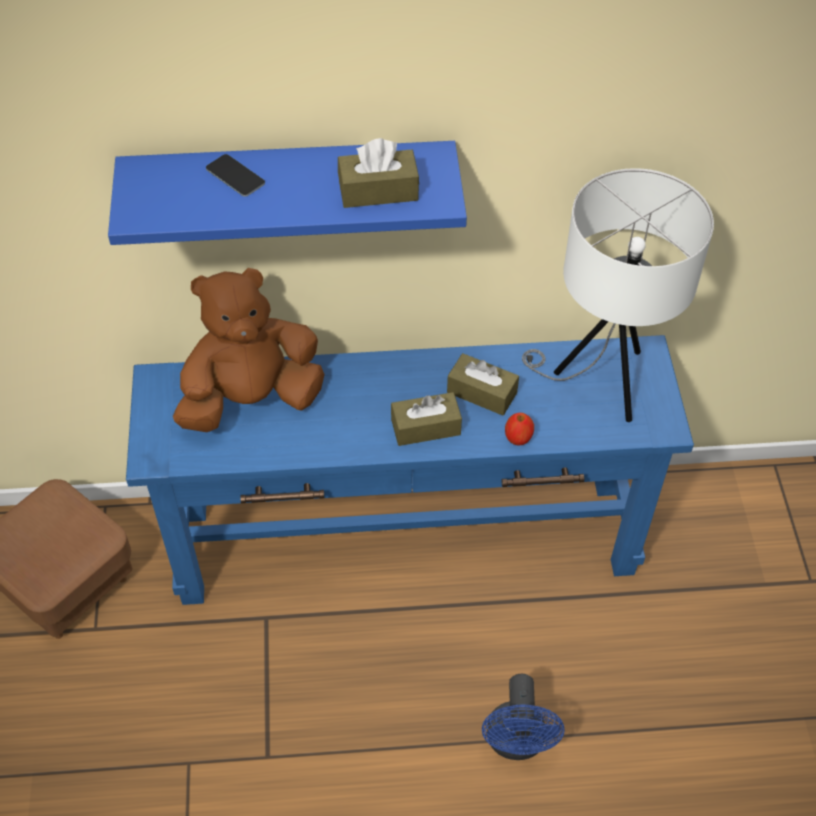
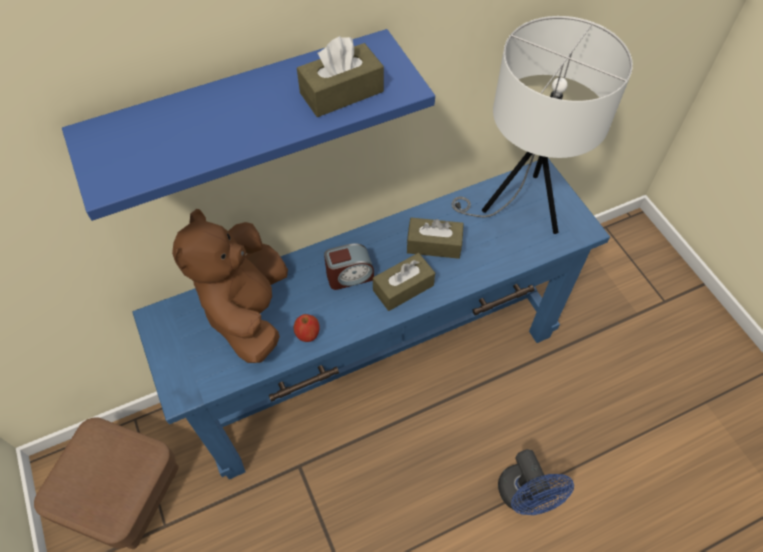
camera: 20 degrees left, 5 degrees up
brown plush toy [173,268,325,432] -> brown plush toy turned 45 degrees counterclockwise [172,209,288,363]
phone [206,154,265,197] -> none
apple [505,413,534,445] -> apple moved to [294,314,320,342]
none -> alarm clock [324,243,374,290]

